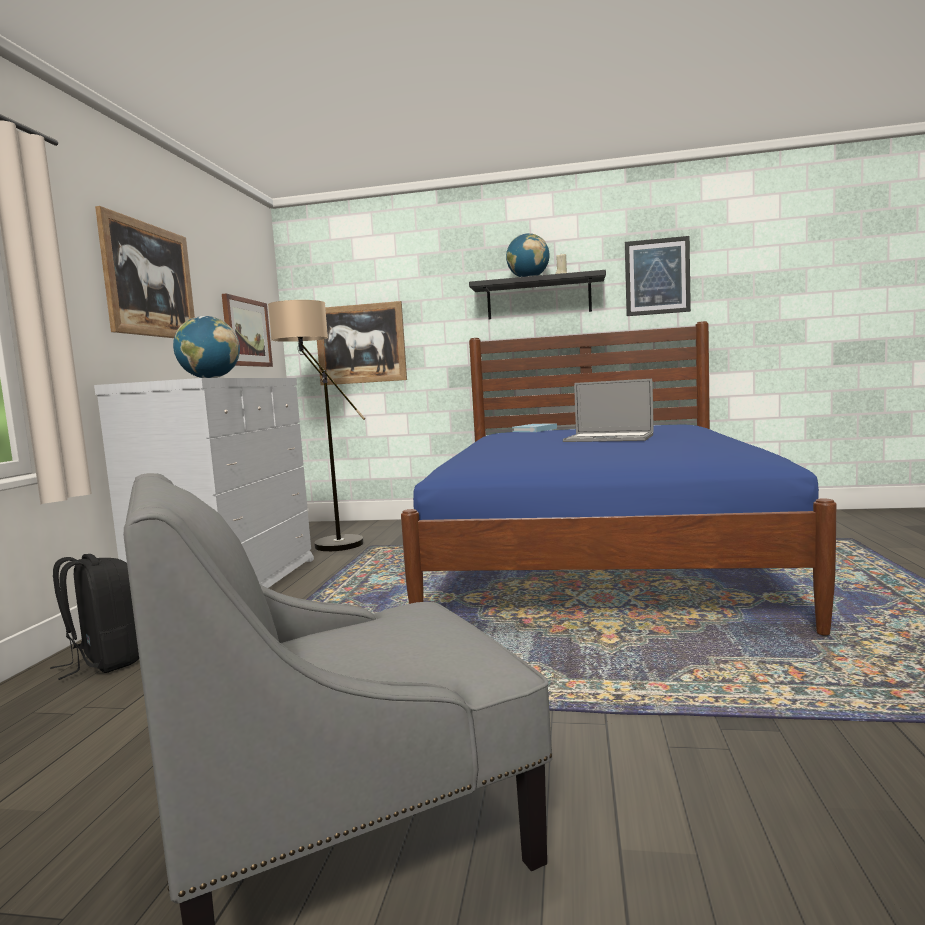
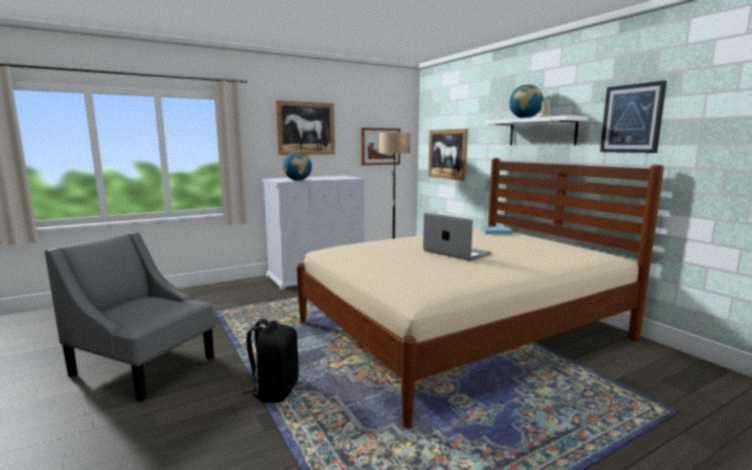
camera: 50 degrees right, 5 degrees up
black backpack [50,554,139,680] -> black backpack moved to [242,319,299,403]
blue bed [401,321,837,636] -> beige bed [297,158,664,428]
black shelf [469,270,606,319] -> white shelf [485,115,588,145]
laptop [563,379,654,442] -> laptop turned 150 degrees clockwise [423,213,492,261]

